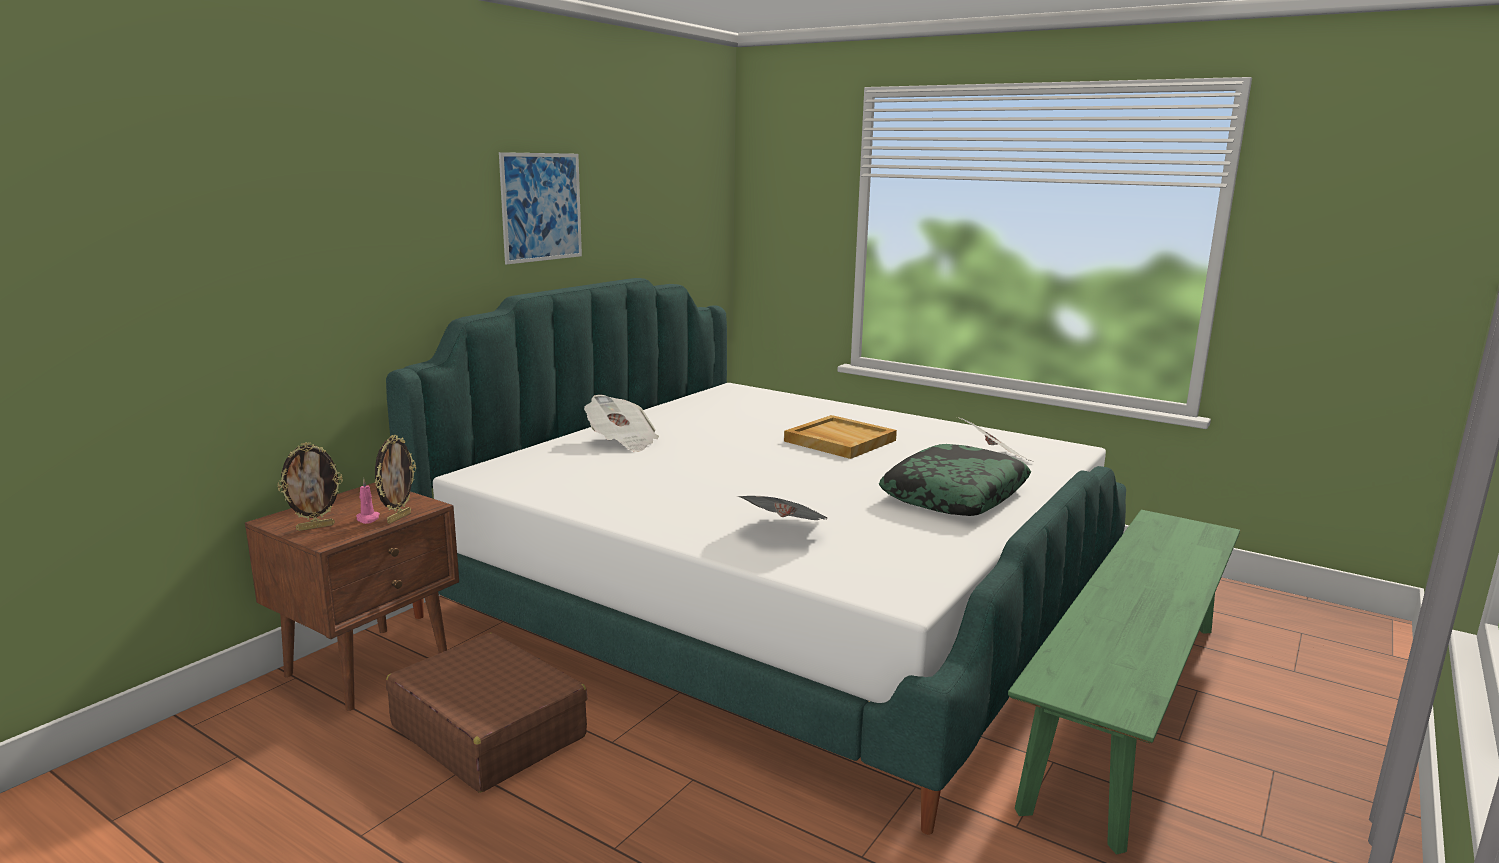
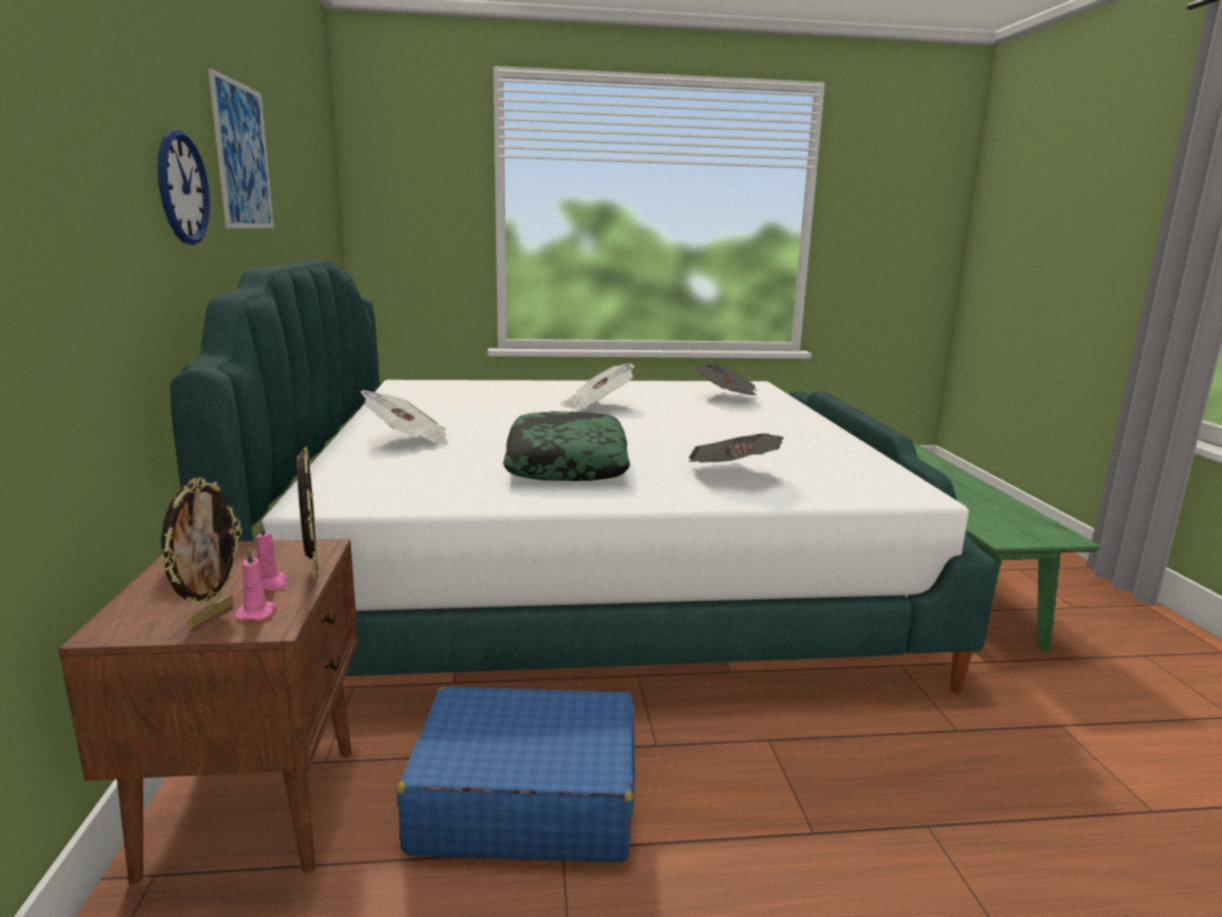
camera: 40 degrees left, 0 degrees up
brown suitcase [386,633,588,792] -> blue suitcase [397,687,635,862]
beige tray [784,415,897,459] -> newspaper [561,364,635,409]
pillow [879,444,1031,516] -> pillow moved to [503,411,630,481]
none -> wall clock [157,129,210,245]
none -> pink candle [234,548,276,621]

